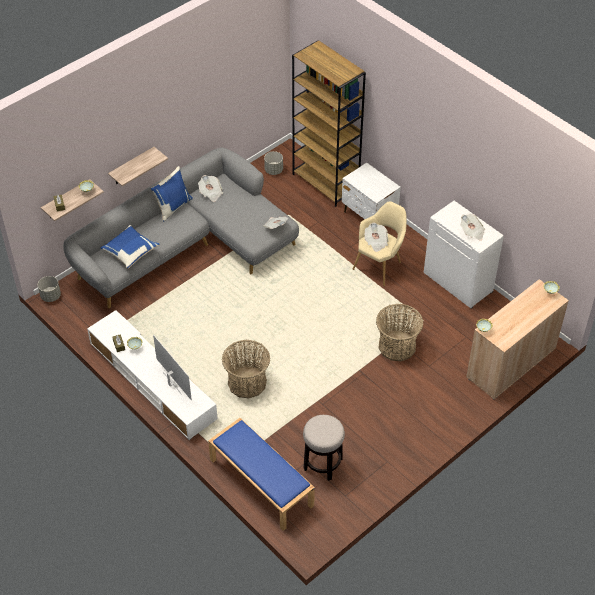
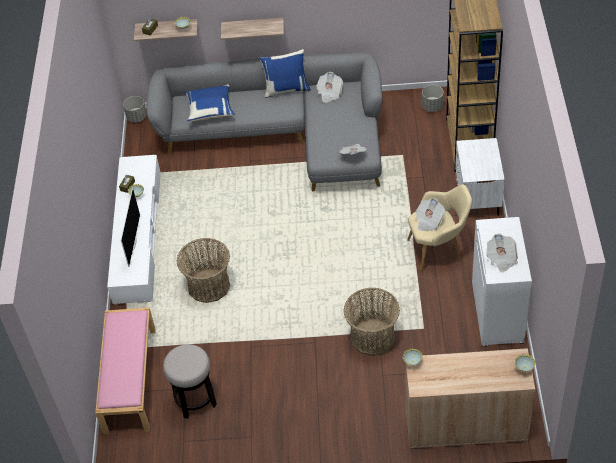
camera: 45 degrees right, 0 degrees up
blue bench [208,418,315,531] -> pink bench [95,308,156,434]

